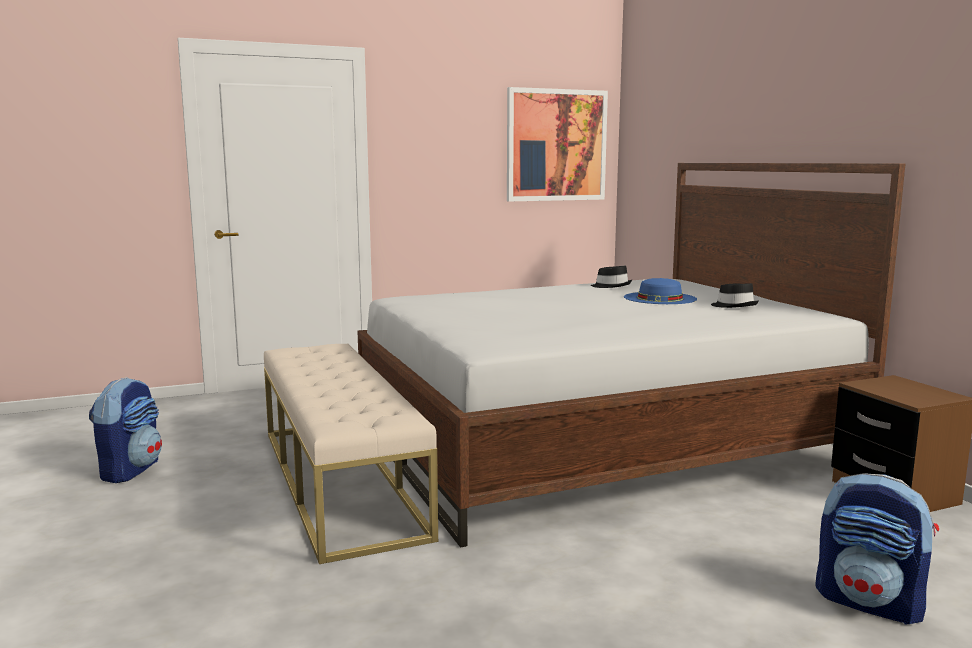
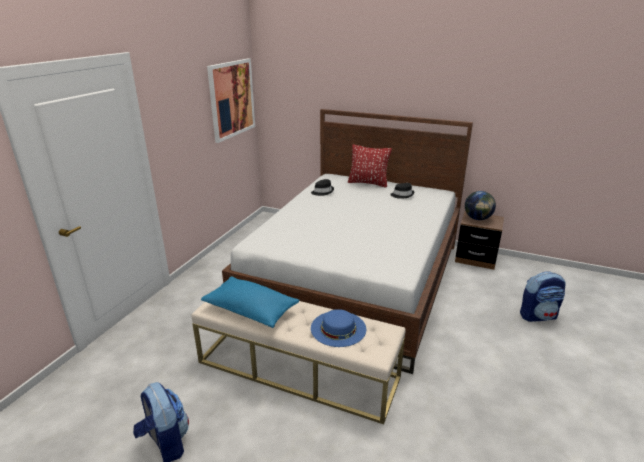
camera: 45 degrees left, 15 degrees up
blue hat [624,278,697,304] -> blue hat moved to [311,309,366,347]
none -> blue pillow [201,276,300,328]
none -> red pillow [348,144,392,188]
none -> globe [465,191,496,220]

